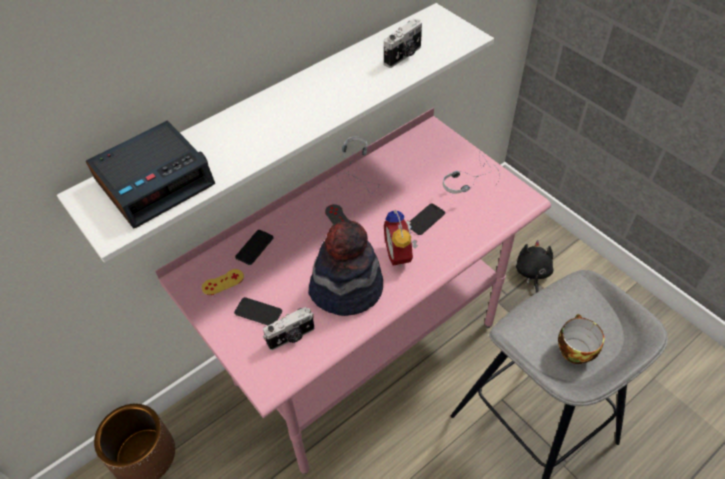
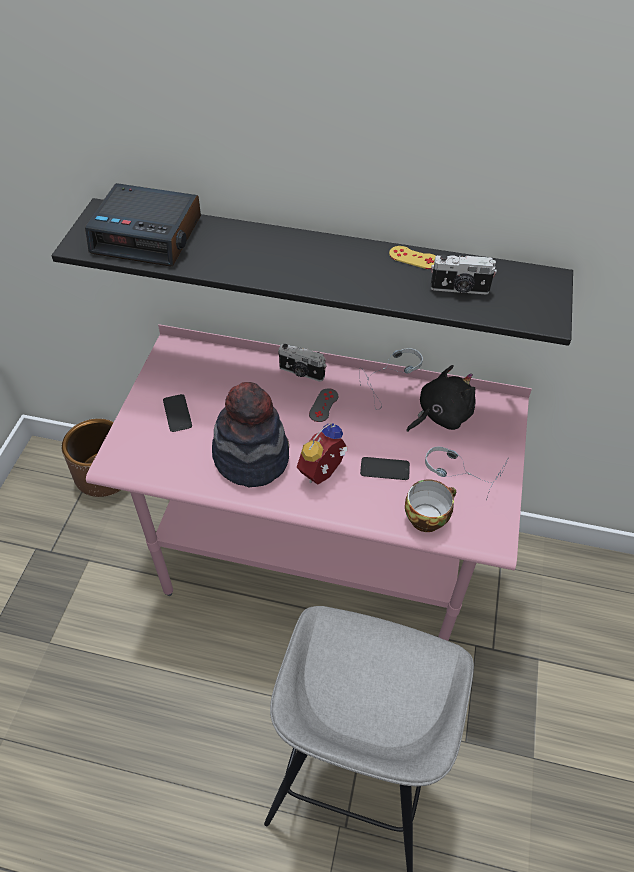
camera: 50 degrees right, 0 degrees up
white shelf [57,3,494,263] -> black shelf [51,198,573,346]
yellow game controller [202,269,244,295] -> yellow game controller moved to [389,246,436,269]
phone [235,230,274,265] -> none
camera [263,307,314,350] -> camera moved to [278,343,326,382]
black plush toy [516,240,553,293] -> black plush toy moved to [406,365,475,432]
cup [558,314,604,364] -> cup moved to [405,479,456,532]

